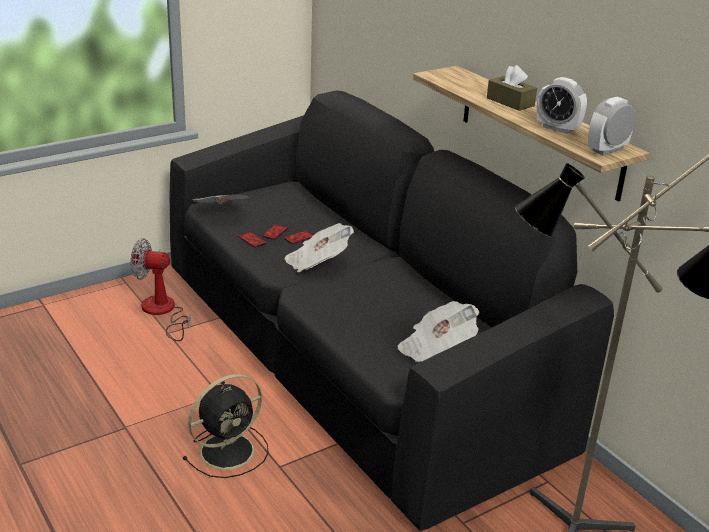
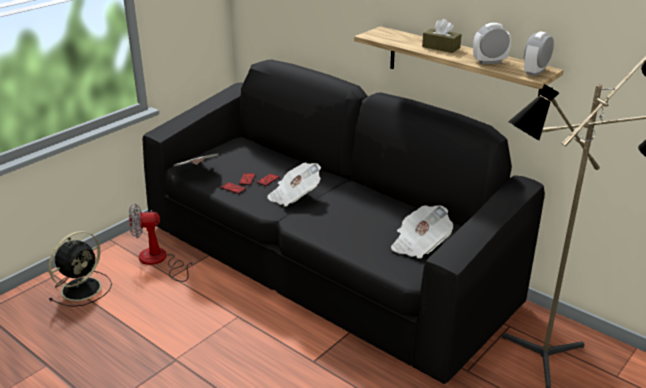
camera: 15 degrees left, 0 degrees up
black fan [183,374,269,478] -> black fan moved to [49,231,112,307]
alarm clock [537,77,587,134] -> alarm clock turned 150 degrees clockwise [473,23,511,64]

